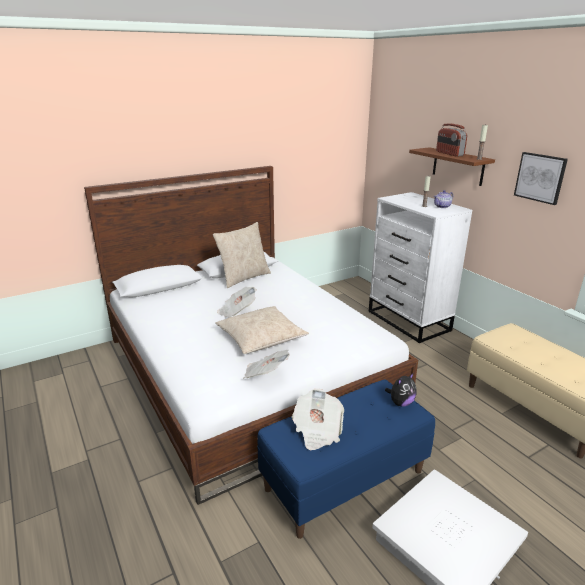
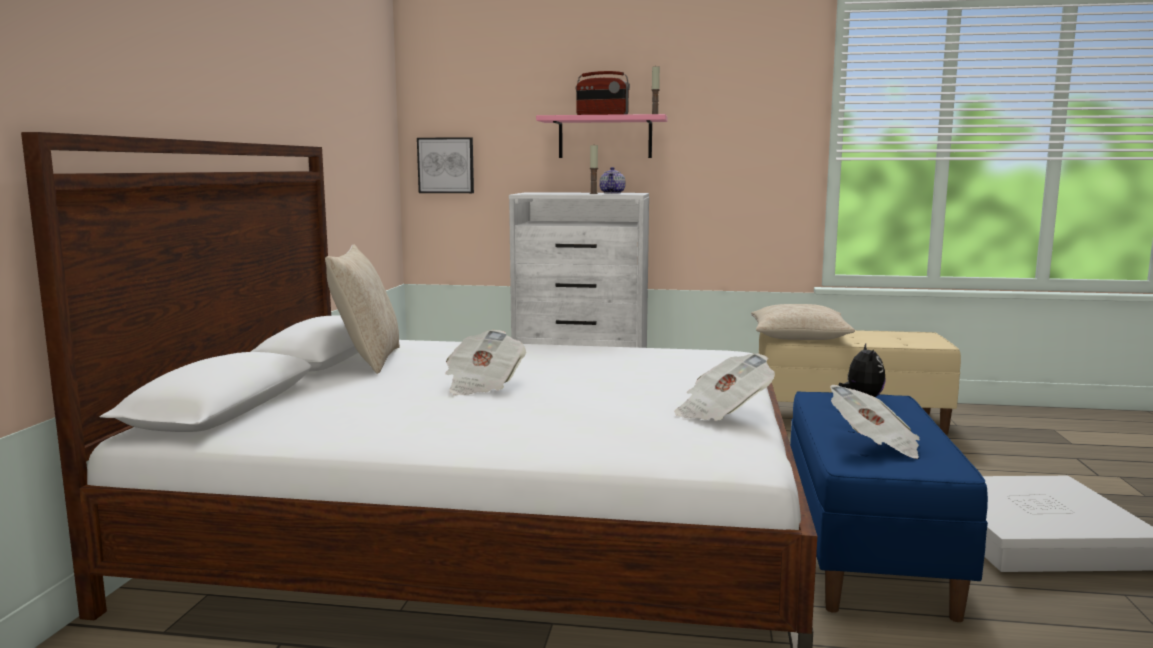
camera: 50 degrees left, 15 degrees down
beige pillow [215,306,309,354] -> beige pillow moved to [751,304,855,340]
brown shelf [409,147,495,186] -> pink shelf [536,114,668,158]
picture [514,152,568,205] -> picture moved to [417,137,474,193]

